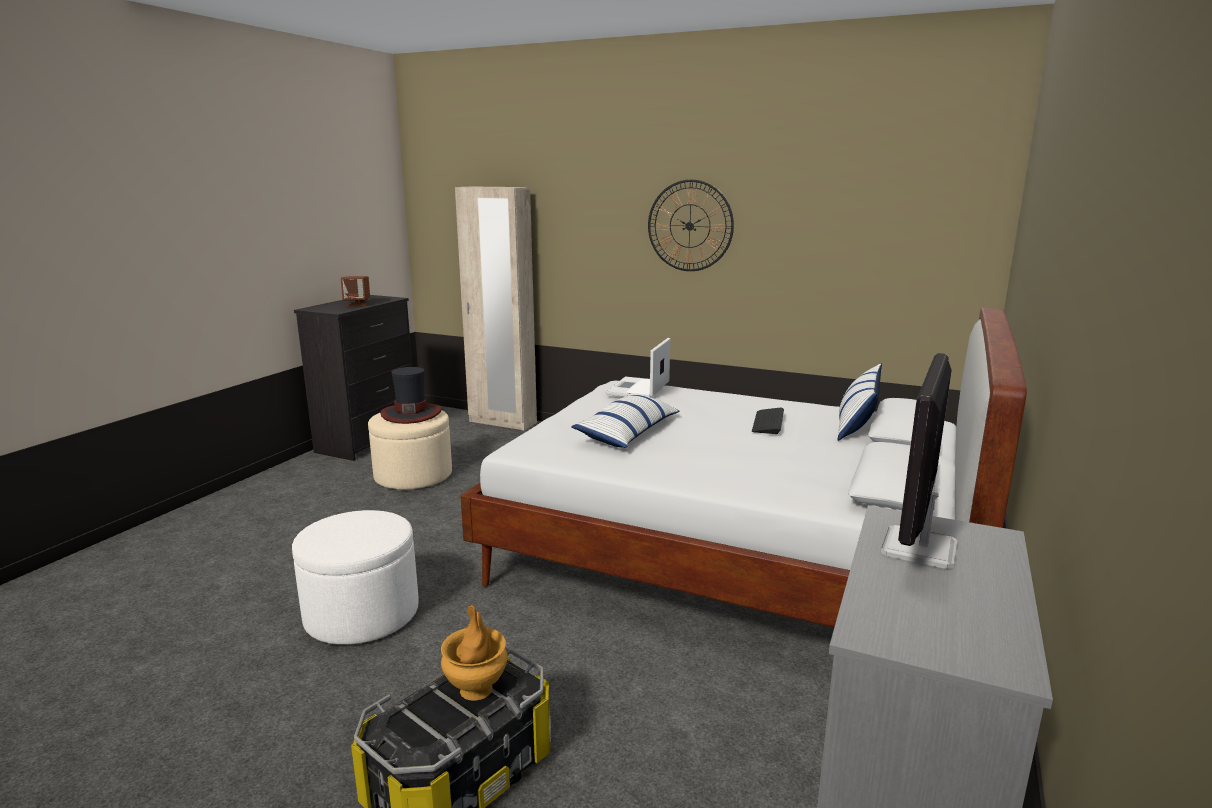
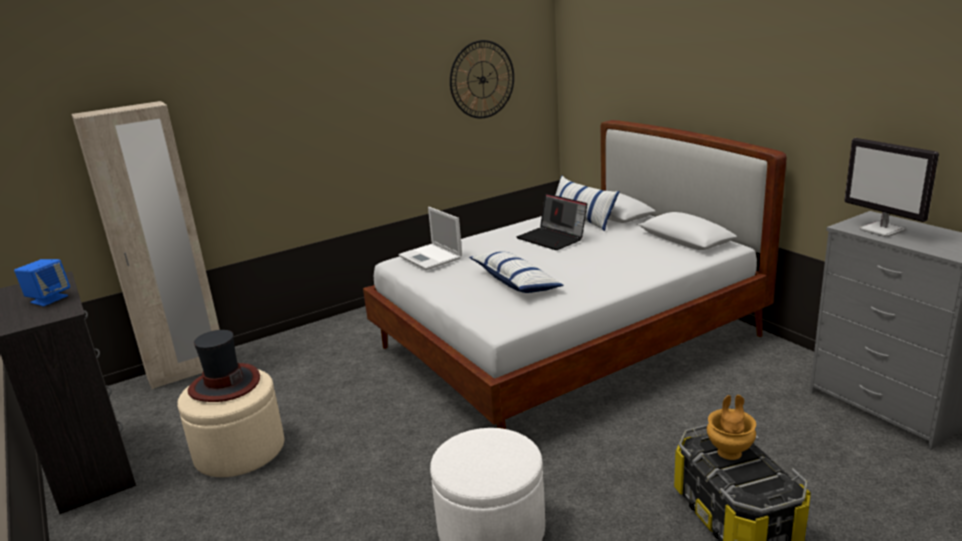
camera: 55 degrees left, 5 degrees up
brown speaker [341,276,370,306] -> blue speaker [14,259,70,306]
wall clock [648,179,734,271] -> wall clock moved to [450,40,514,118]
keyboard [752,407,784,434] -> laptop [517,193,587,250]

